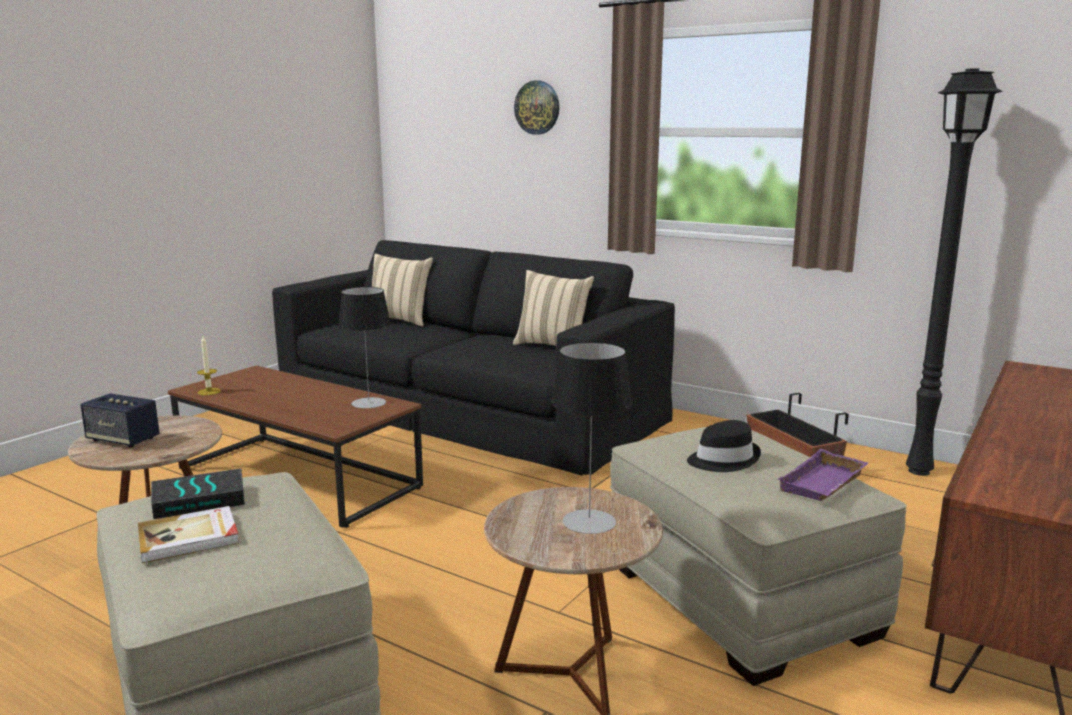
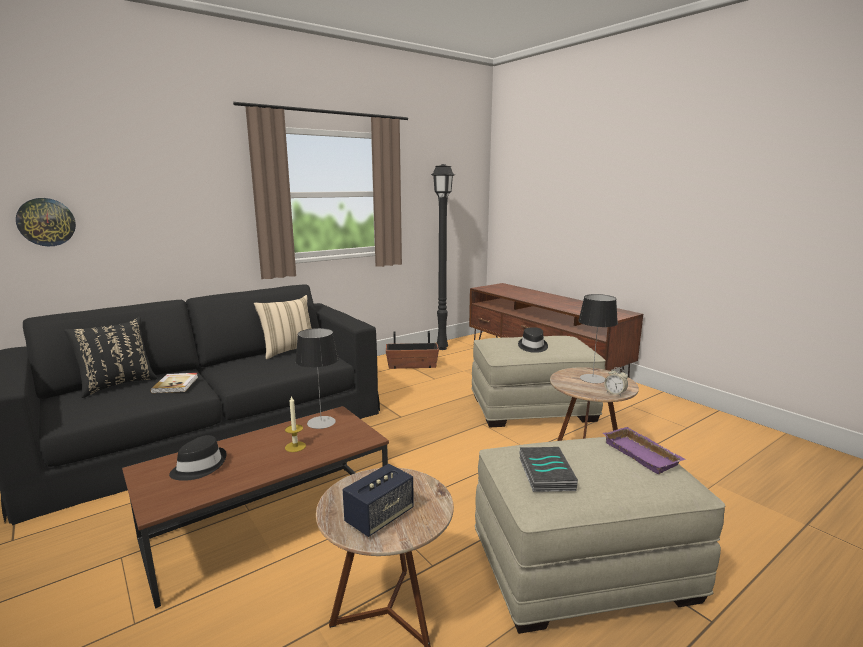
camera: 70 degrees left, 0 degrees up
book [138,506,239,563] -> book moved to [151,373,198,393]
candle [197,336,221,395] -> candle moved to [285,396,306,452]
beige pillow [372,254,433,327] -> black pillow [64,317,158,398]
wall clock [514,81,559,135] -> wall clock moved to [16,198,76,247]
purple tray [777,449,868,501] -> purple tray moved to [603,427,686,474]
none -> black hat [169,435,227,481]
none -> alarm clock [604,367,628,396]

